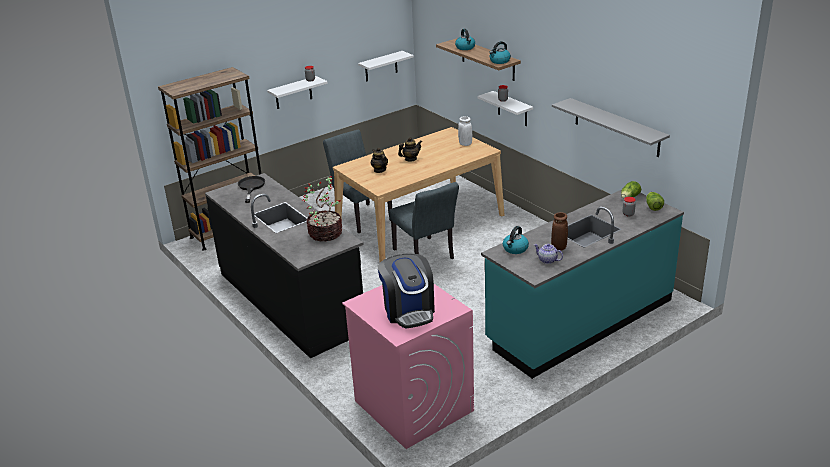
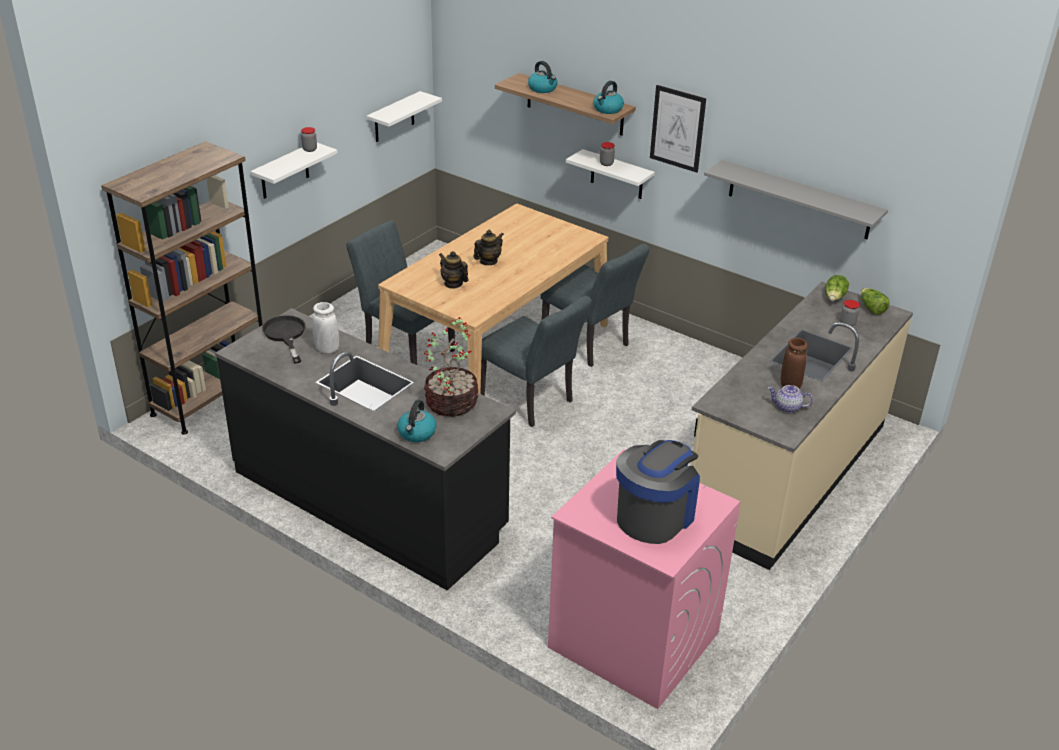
camera: 20 degrees left, 5 degrees up
coffee machine [378,254,435,328] -> coffee machine turned 105 degrees counterclockwise [616,440,700,544]
white vase [458,116,472,146] -> white vase moved to [312,302,339,354]
turquoise counter [481,190,684,379] -> beige counter [692,282,913,570]
kettle [503,226,529,254] -> kettle moved to [397,400,437,442]
none -> grey chair [540,244,650,367]
none -> picture [650,85,706,173]

